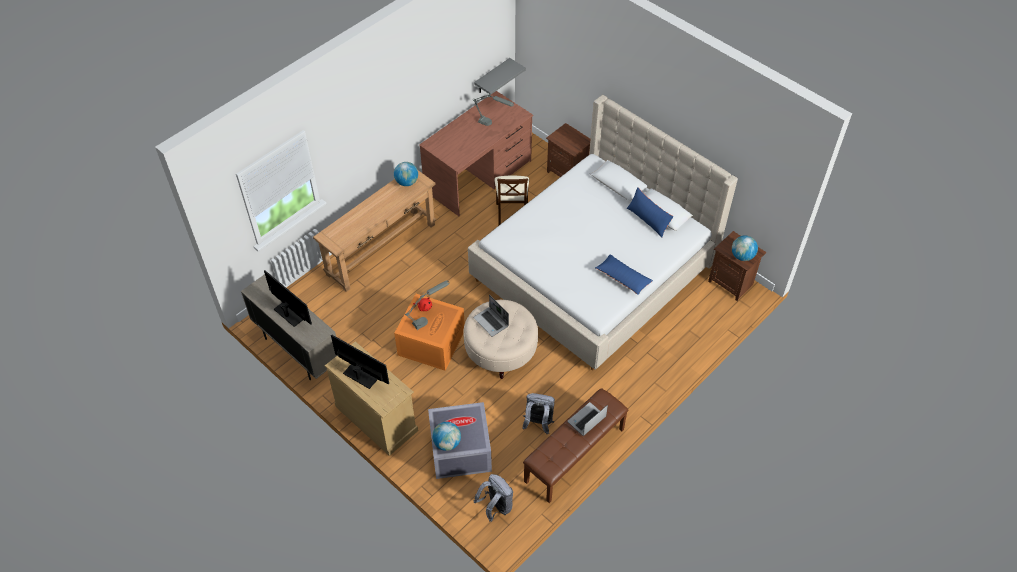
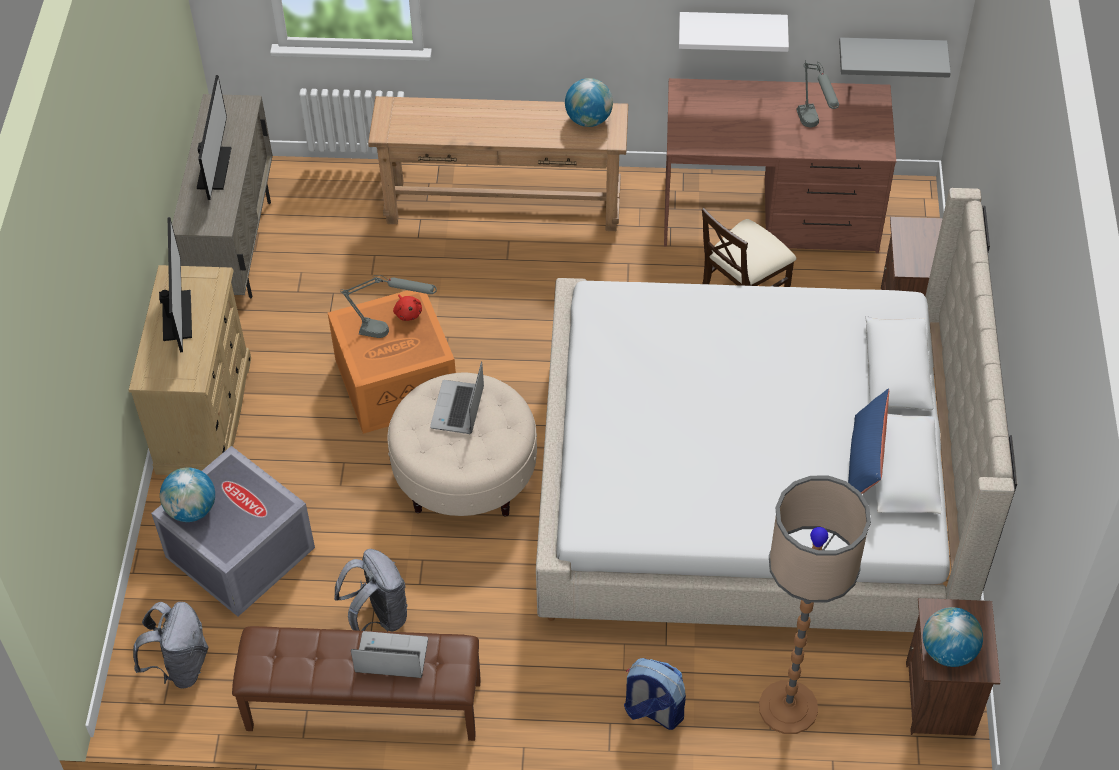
camera: 50 degrees right, 0 degrees up
blue pillow [595,254,653,295] -> none
none -> backpack [624,658,686,730]
none -> white shelf [679,12,789,52]
none -> floor lamp [759,476,871,734]

